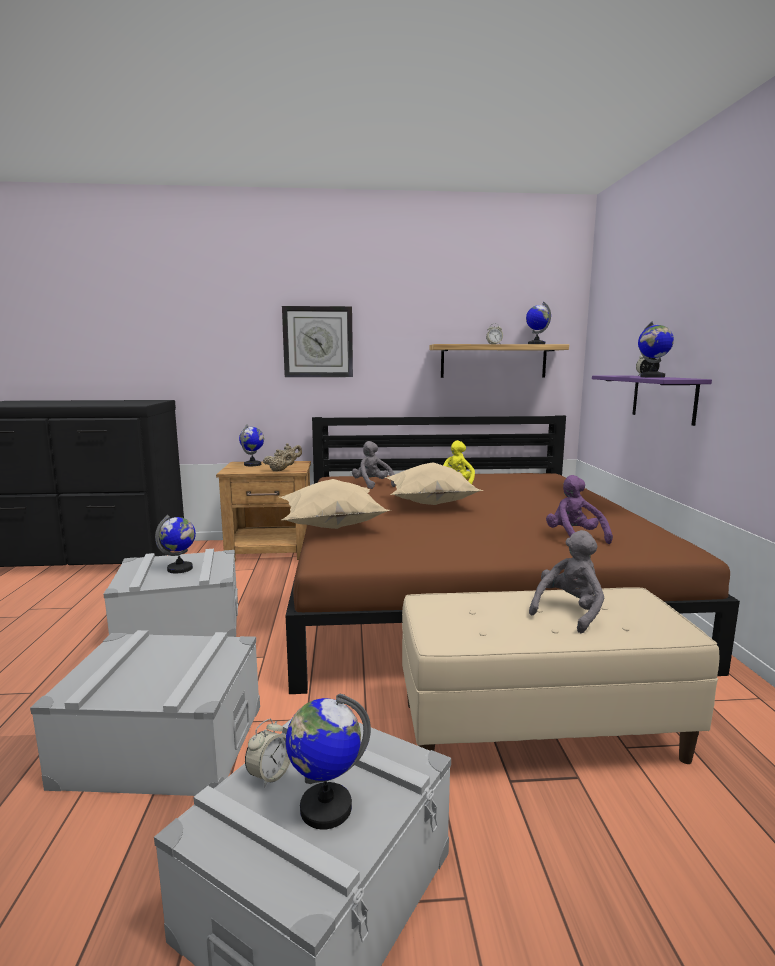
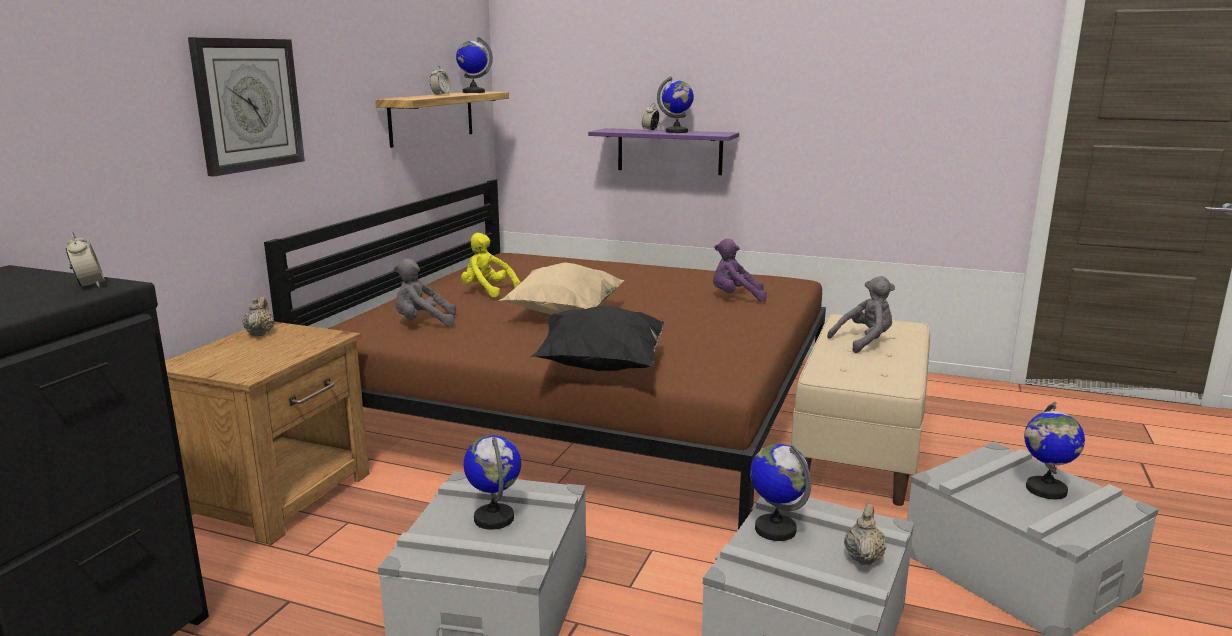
camera: 65 degrees left, 5 degrees up
globe [239,425,264,466] -> globe moved to [750,444,811,541]
alarm clock [245,719,291,788] -> alarm clock moved to [66,232,105,287]
beige teapot [263,449,295,471] -> beige teapot moved to [844,503,886,566]
beige pillow [280,479,391,529] -> black pillow [530,305,664,371]
grey plush toy [529,530,604,633] -> grey plush toy turned 90 degrees clockwise [827,276,895,353]

